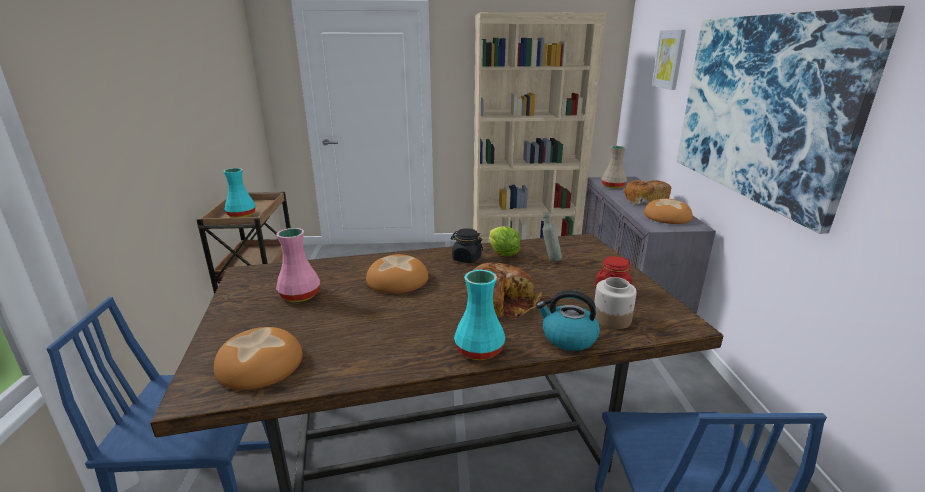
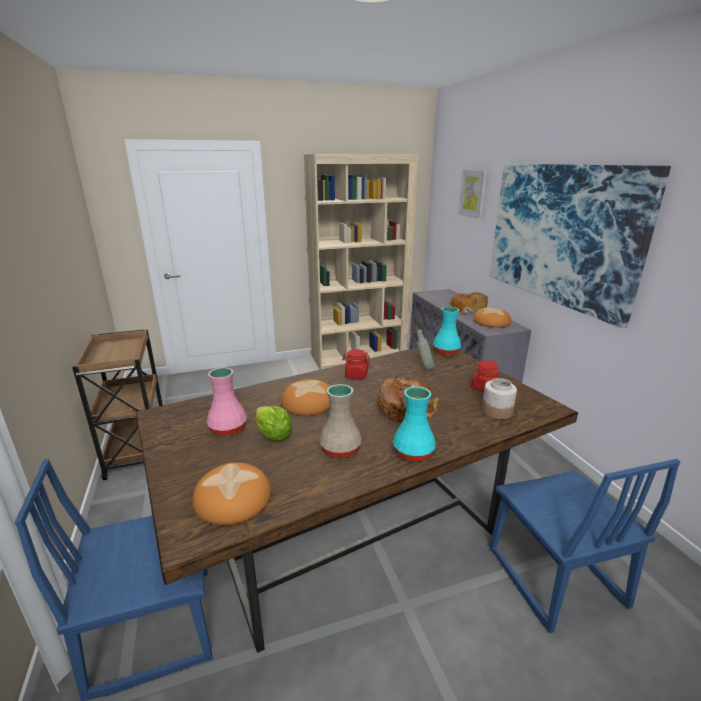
camera: 15 degrees left, 0 degrees up
turquoise vase [223,168,256,218] -> turquoise vase moved to [433,307,461,356]
black jar [451,228,483,263] -> red jar [342,349,371,379]
lettuce [489,226,520,256] -> lettuce moved to [256,406,292,441]
kettle [536,290,600,351] -> none
beige vase [601,146,627,188] -> beige vase moved to [319,384,362,459]

